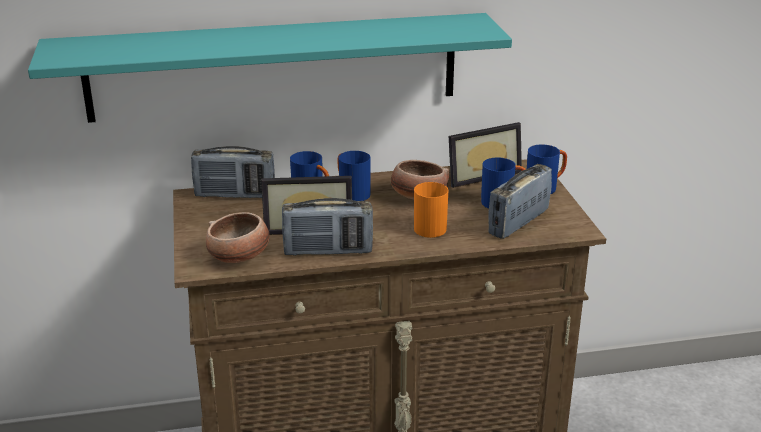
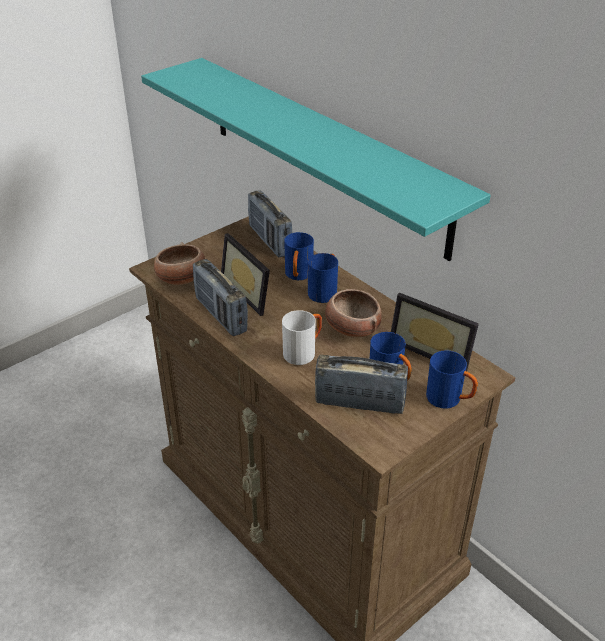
camera: 60 degrees right, 10 degrees up
orange mug [414,182,448,238] -> white mug [282,310,322,365]

